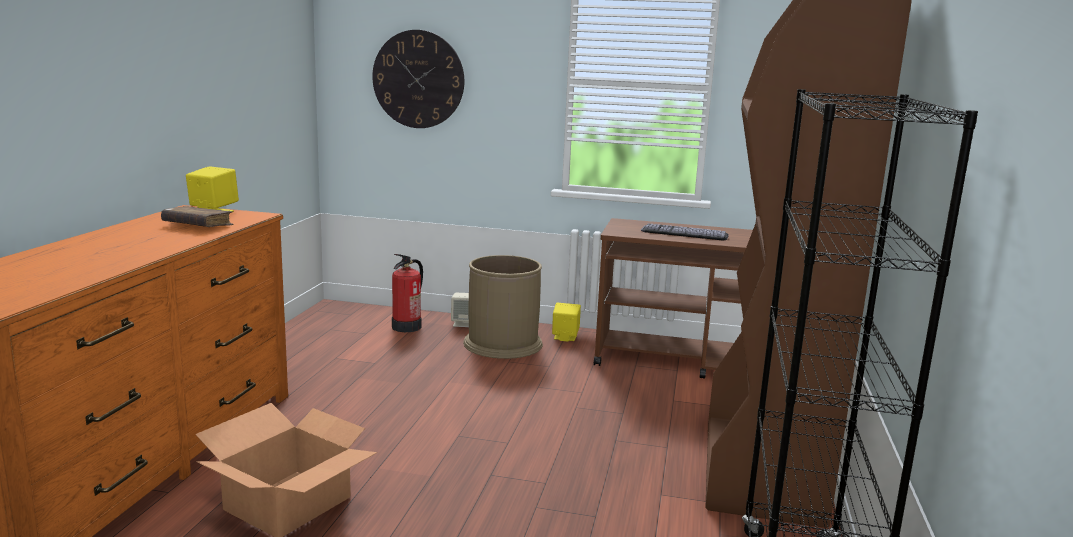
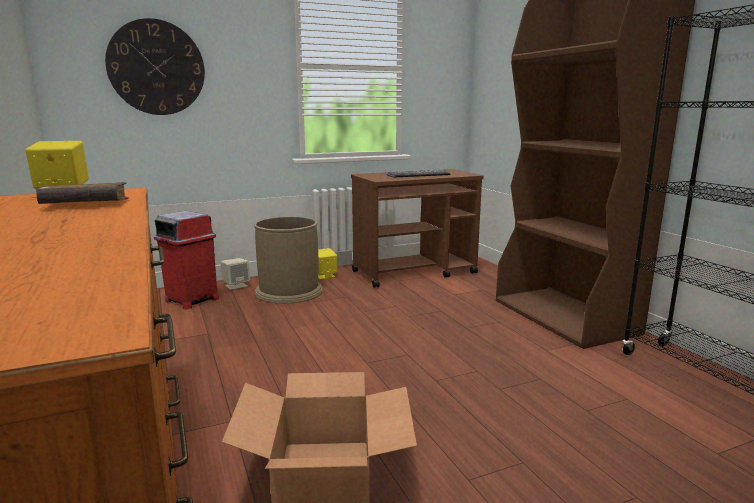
camera: 35 degrees left, 0 degrees up
fire extinguisher [392,254,423,332] -> red trash can [154,211,219,310]

